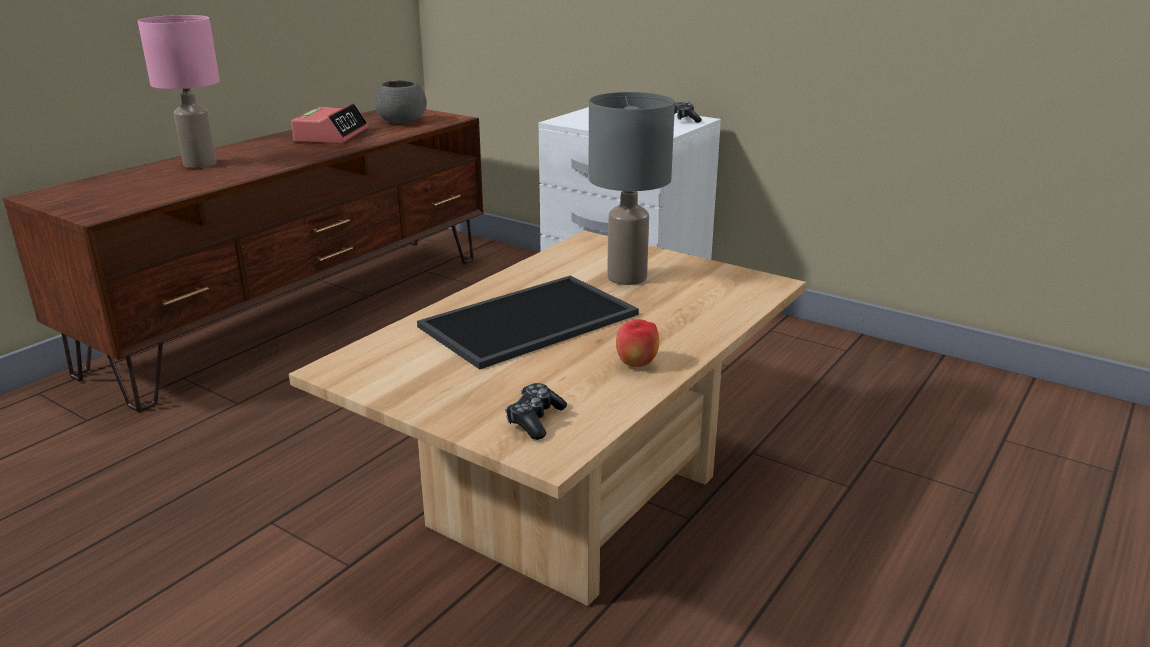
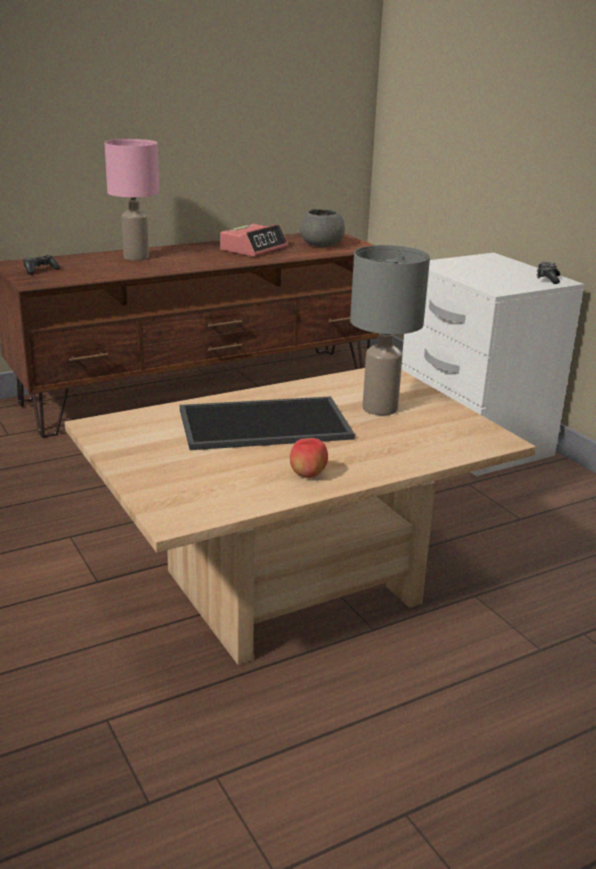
camera: 25 degrees right, 0 degrees up
game controller [505,383,567,440] -> game controller moved to [23,255,60,274]

